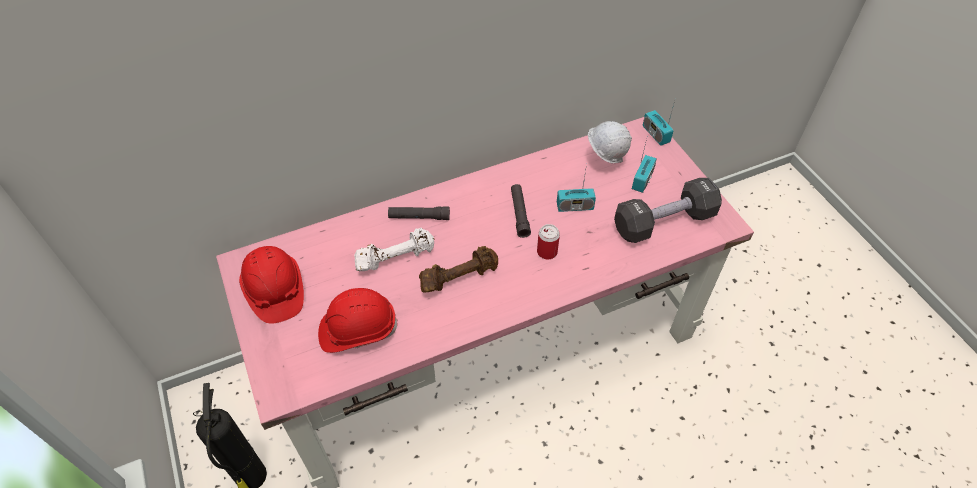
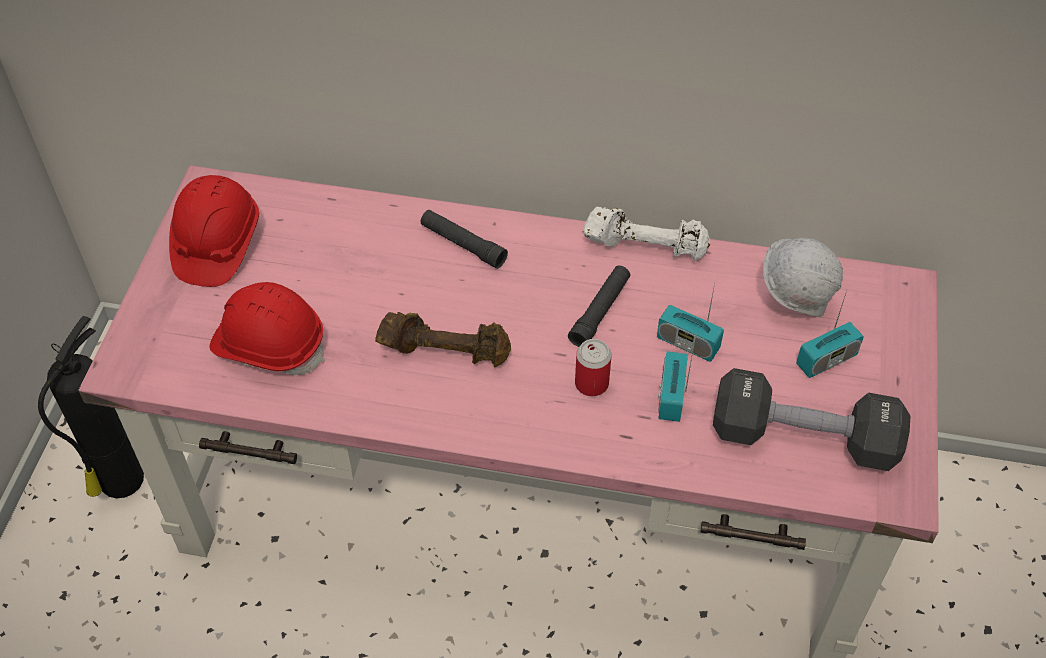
camera: 35 degrees right, 0 degrees up
white dumbbell [354,228,434,271] -> white dumbbell moved to [582,207,710,261]
radio [643,101,675,146] -> radio moved to [658,351,693,422]

